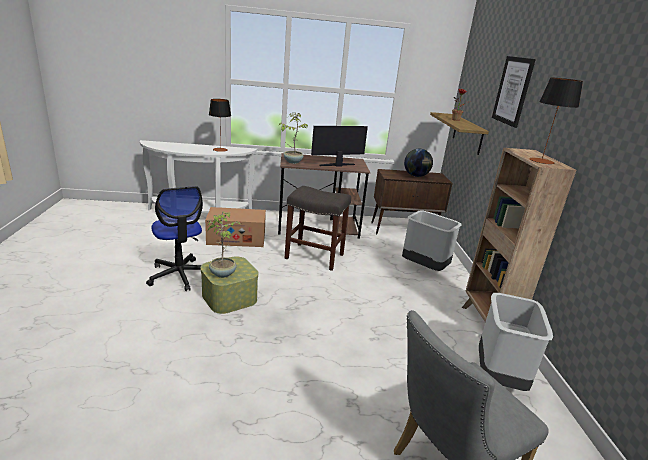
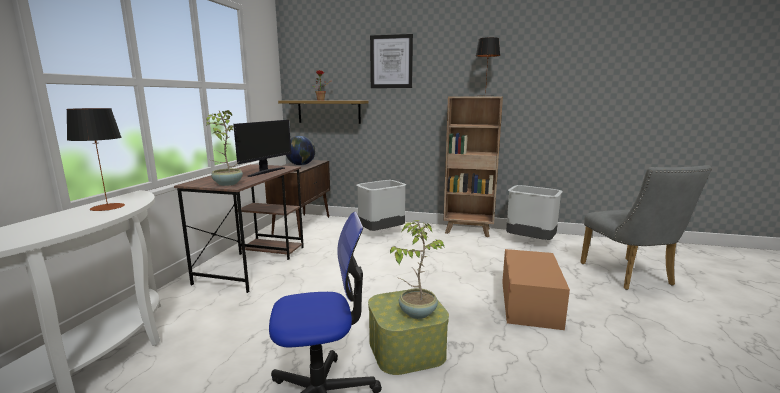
camera: 70 degrees left, 10 degrees down
cardboard box [205,207,266,247] -> cardboard box moved to [502,249,570,330]
grey stool [284,186,351,271] -> none
monitor [311,126,368,167] -> monitor turned 150 degrees counterclockwise [233,120,291,177]

